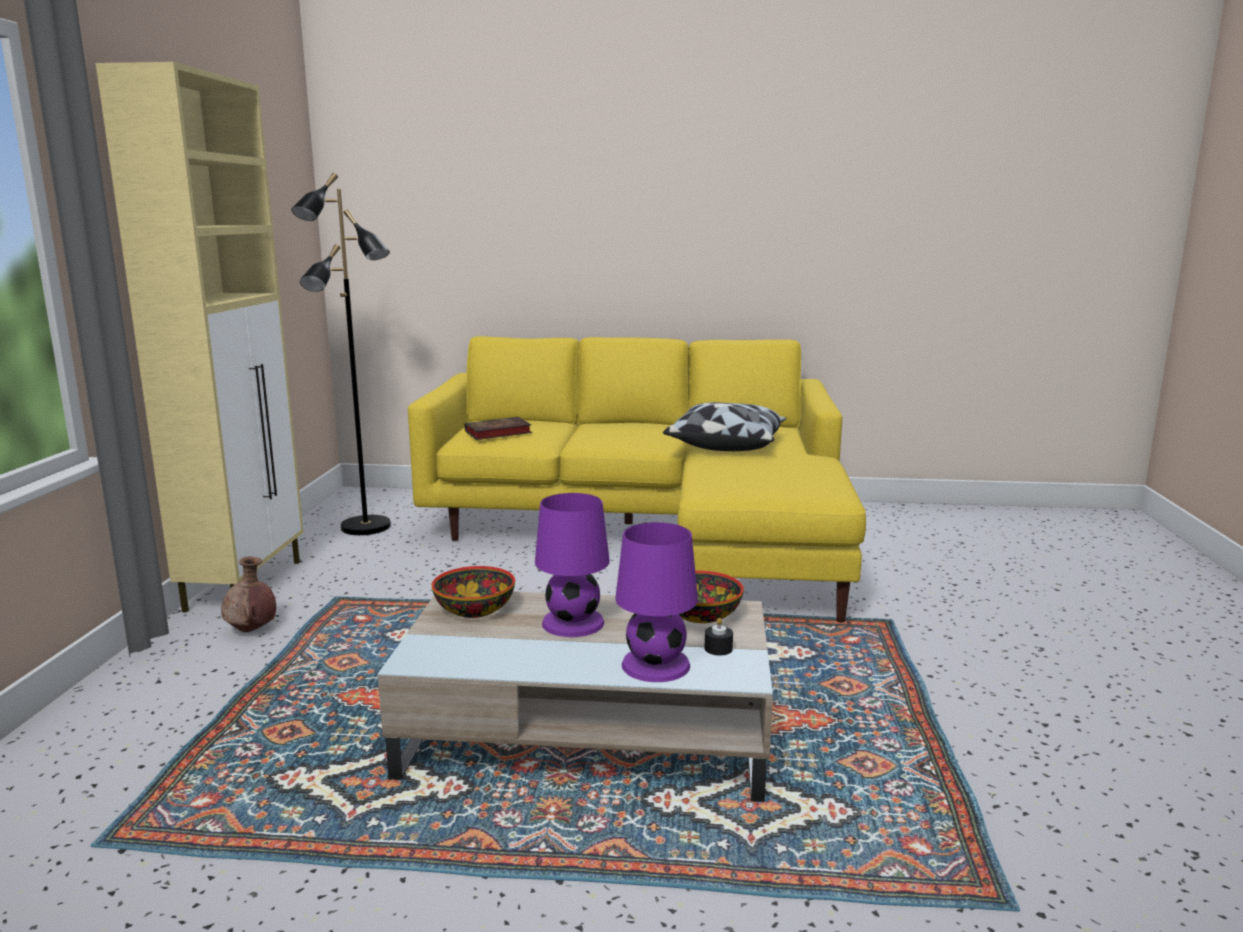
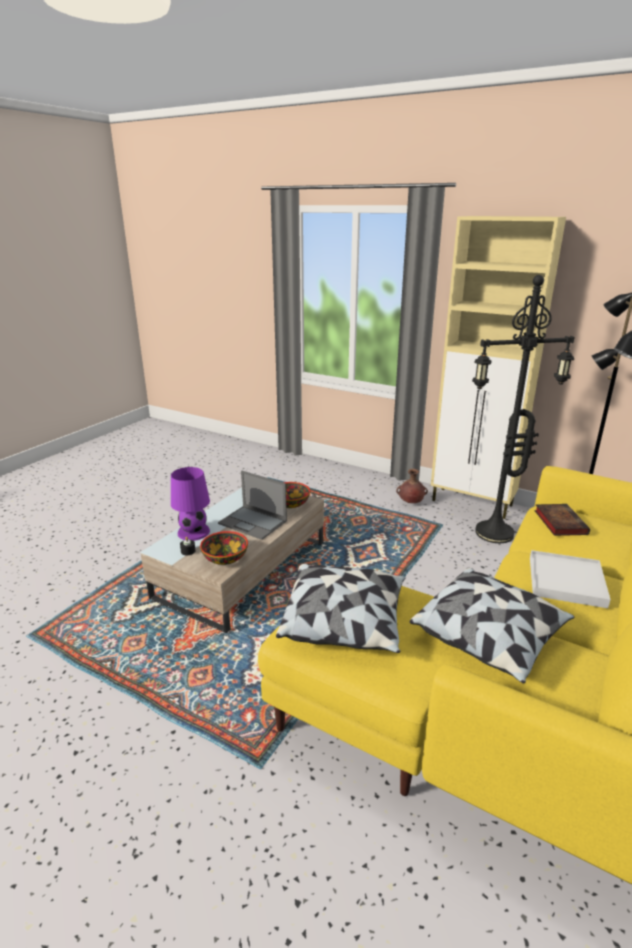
camera: 115 degrees right, 10 degrees up
purple table lamp [535,493,610,637] -> laptop [218,471,287,540]
none -> pillow [276,563,405,653]
none -> black floor lamp [472,275,575,544]
none -> white tray [530,550,611,608]

